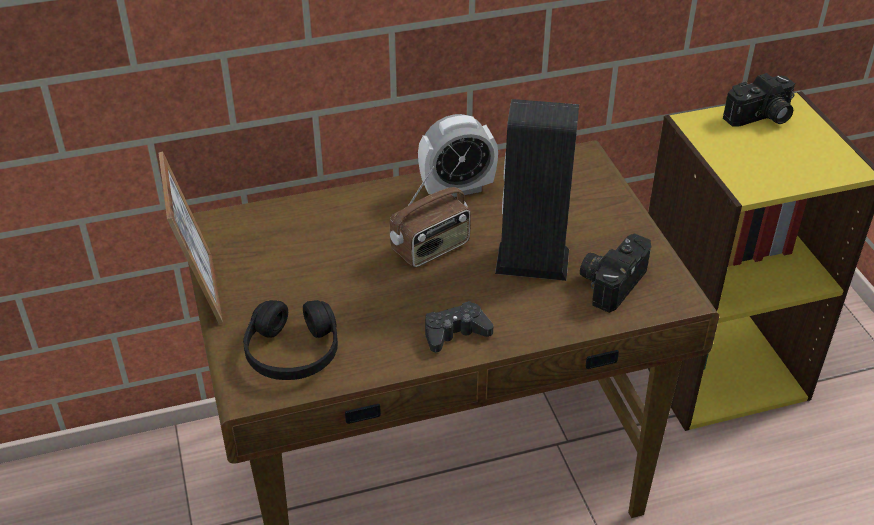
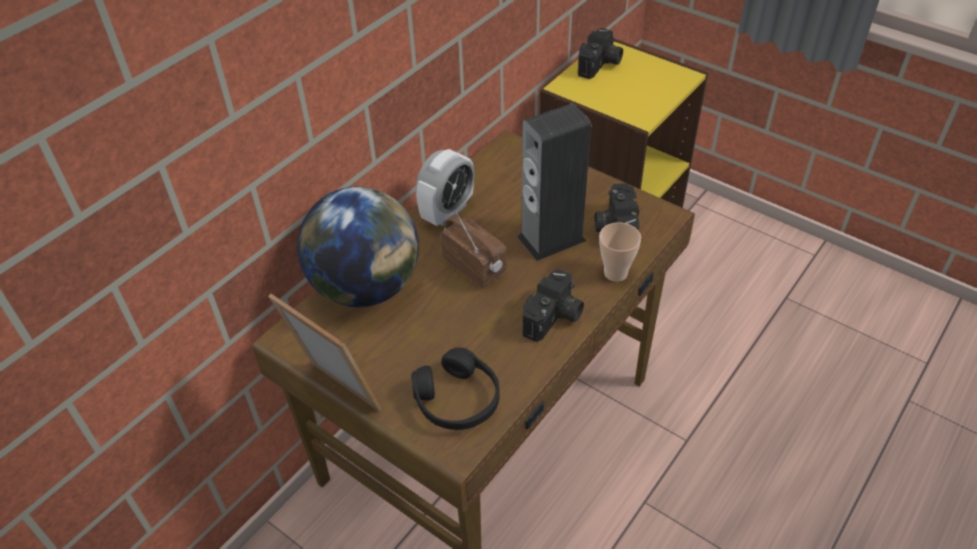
camera: 35 degrees left, 5 degrees up
radio [390,167,471,268] -> radio turned 60 degrees counterclockwise [441,211,507,287]
black game controller [425,301,494,352] -> camera [522,269,584,342]
none -> globe [297,186,419,307]
none -> cup [599,222,641,282]

